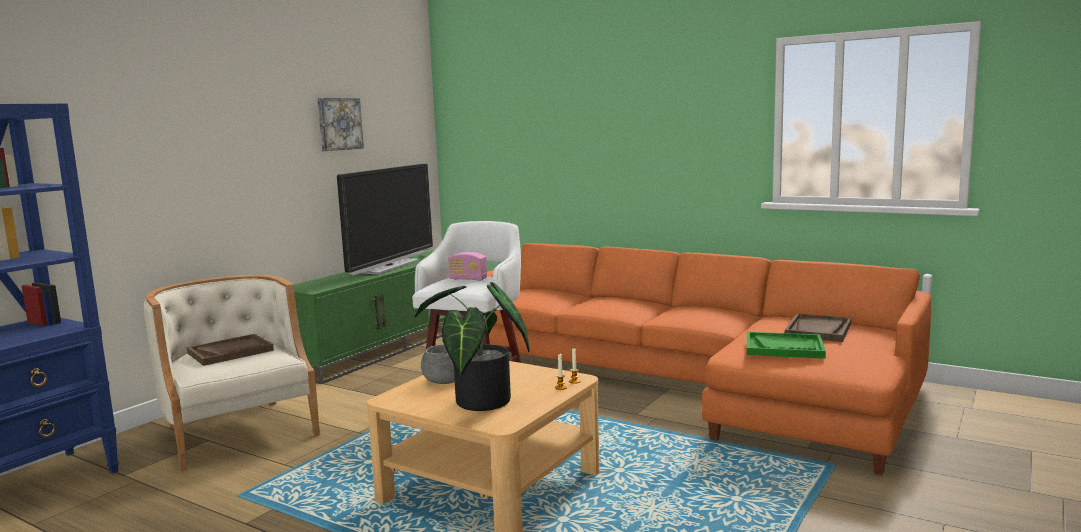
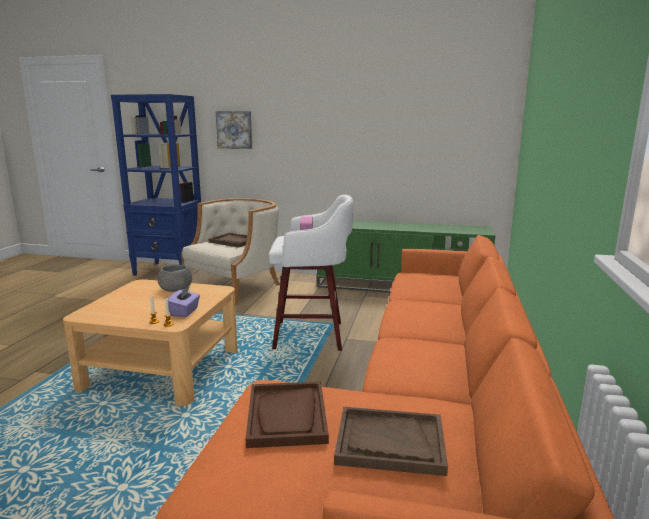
camera: 70 degrees right, 5 degrees up
picture [317,98,364,151] -> picture moved to [216,111,252,149]
television [337,164,433,276] -> none
potted plant [415,282,530,411] -> none
green tray [747,332,826,359] -> brown tray [246,381,329,448]
none -> purple tissue box [168,286,200,317]

